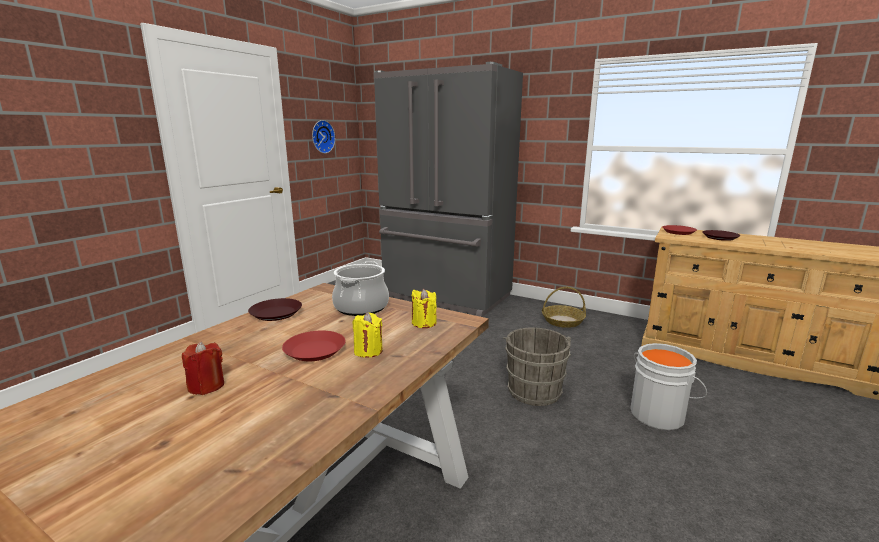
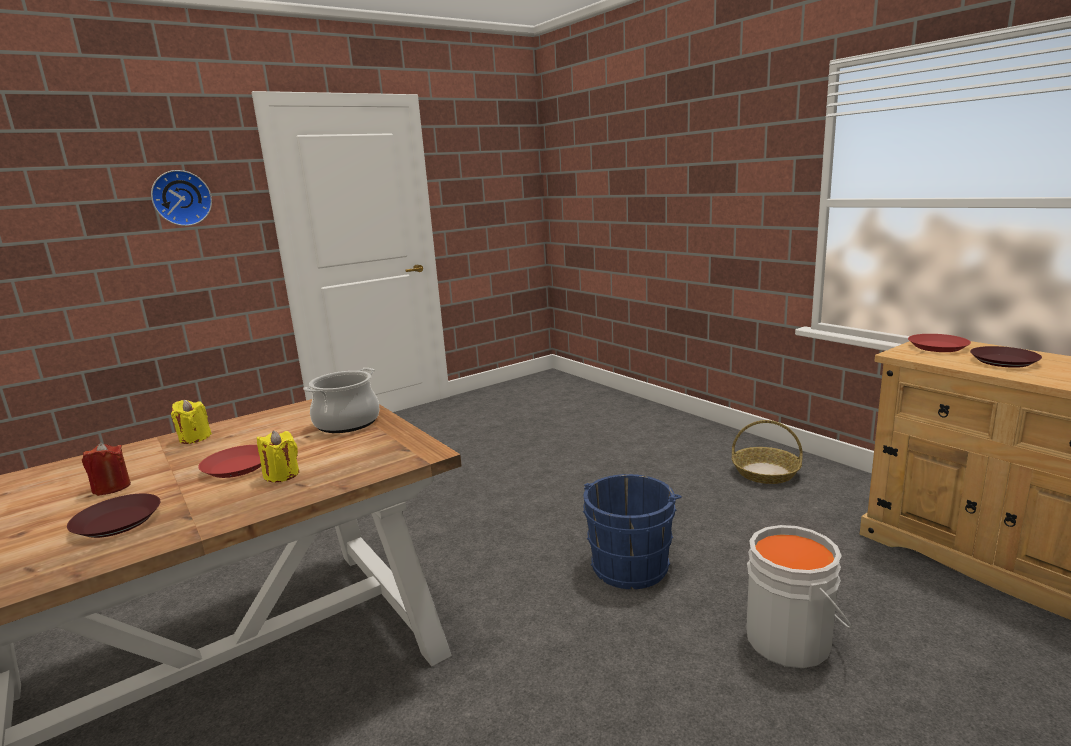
camera: 25 degrees right, 0 degrees up
brown plate [248,298,302,321] -> brown plate moved to [67,493,160,538]
wall clock [312,120,335,153] -> wall clock moved to [151,170,212,226]
grey fridge [374,62,523,317] -> none
yellow candle [412,289,437,328] -> yellow candle moved to [171,400,212,444]
grey bucket [503,327,571,406] -> blue bucket [583,474,682,589]

